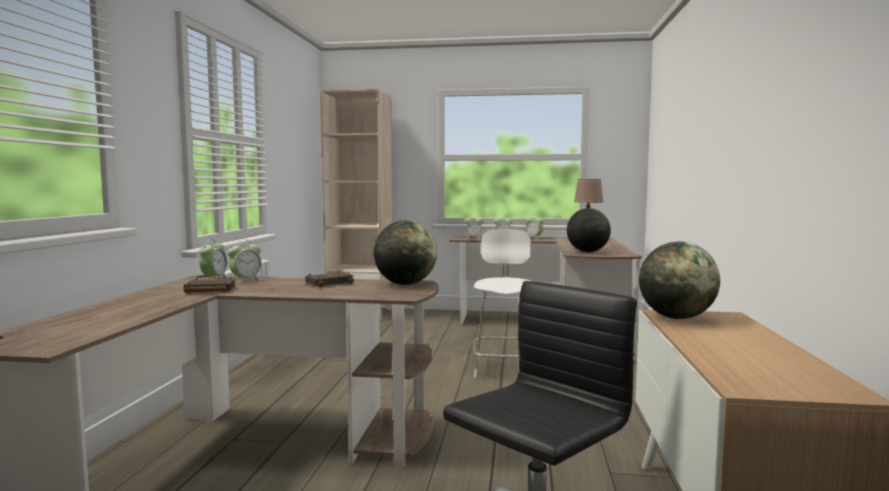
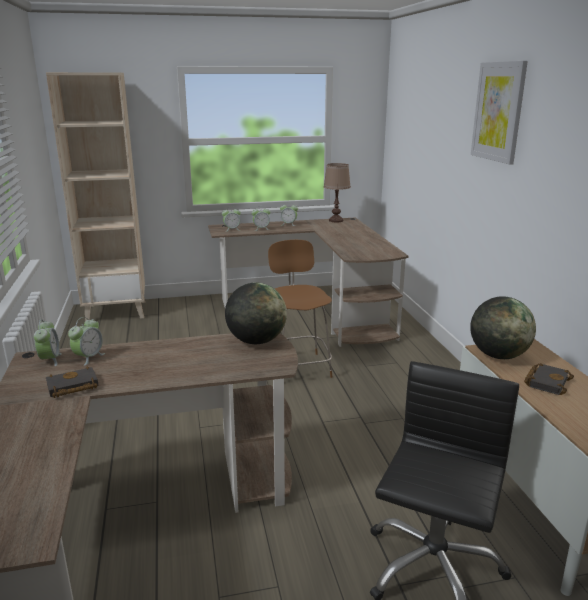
camera: 20 degrees left, 15 degrees up
black book [305,270,354,287] -> black book moved to [524,363,574,395]
white chair [473,229,531,377] -> brown chair [268,240,332,378]
globe [567,208,611,252] -> none
none -> picture [471,61,528,165]

